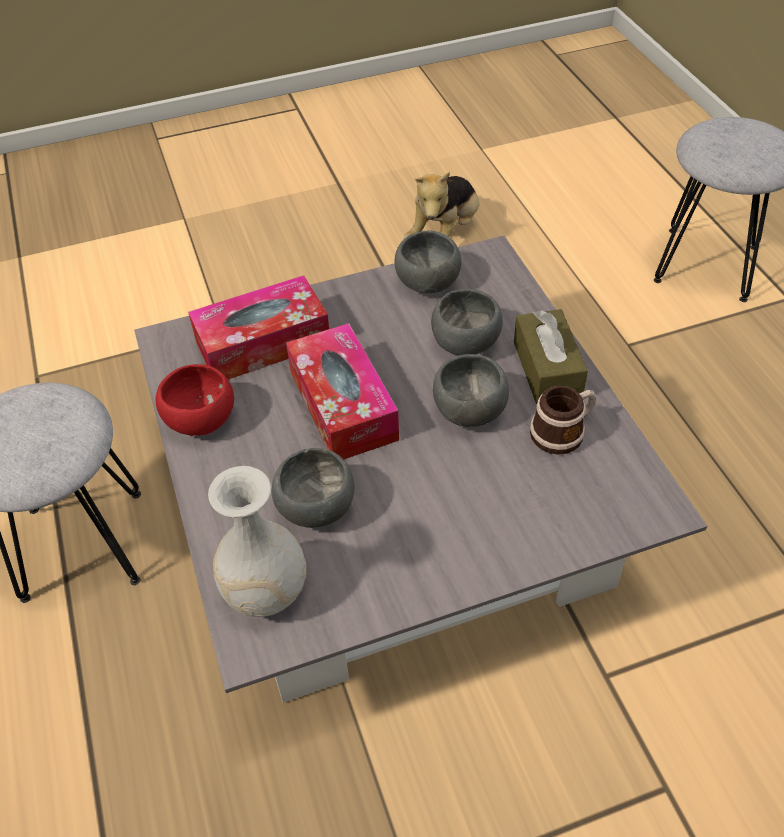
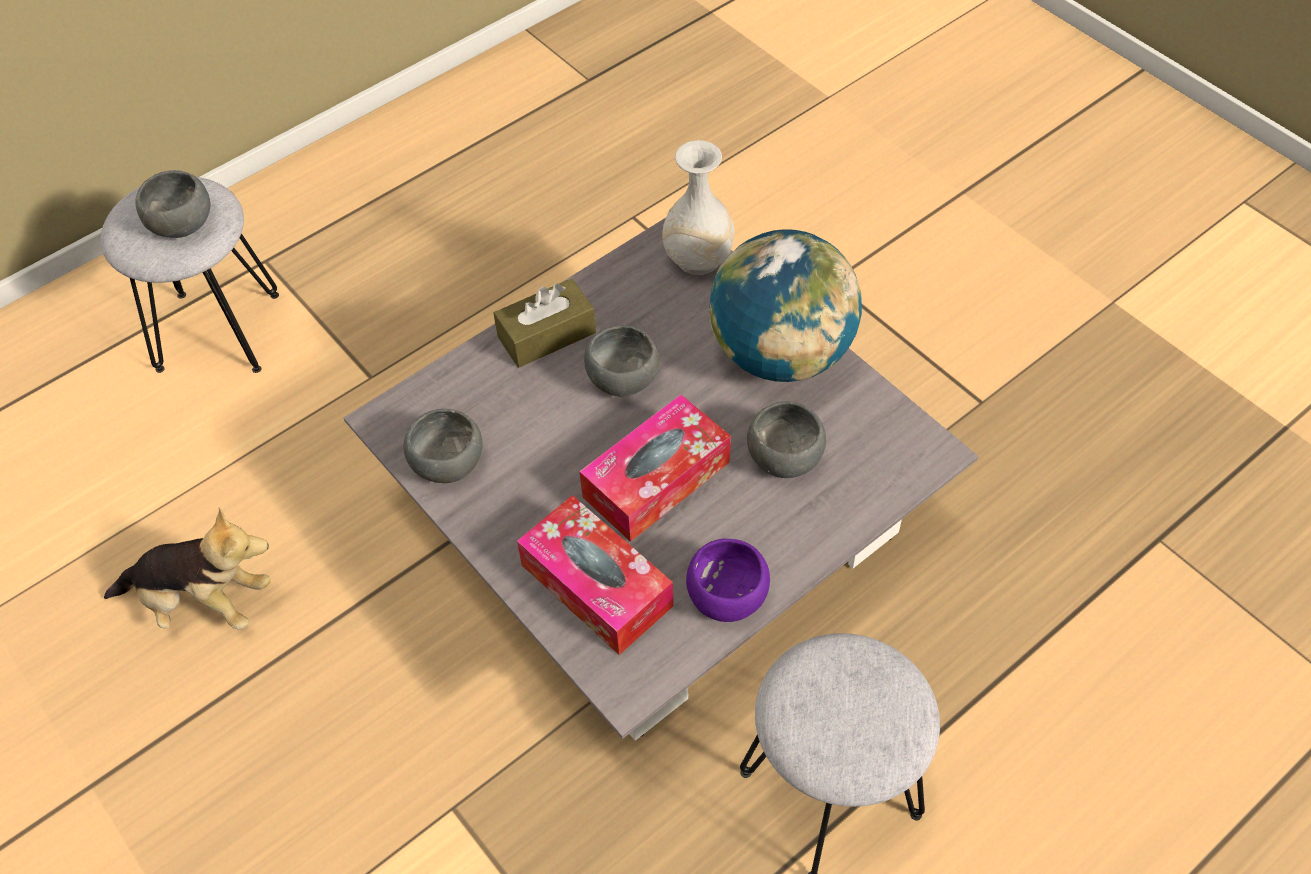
camera: 110 degrees left, 5 degrees up
red bowl [156,364,234,436] -> purple bowl [686,539,770,622]
white vase [208,466,307,617] -> white vase moved to [662,140,735,275]
grey bowl [431,289,503,355] -> grey bowl moved to [135,170,210,238]
mug [530,386,596,454] -> none
none -> globe [708,229,862,382]

